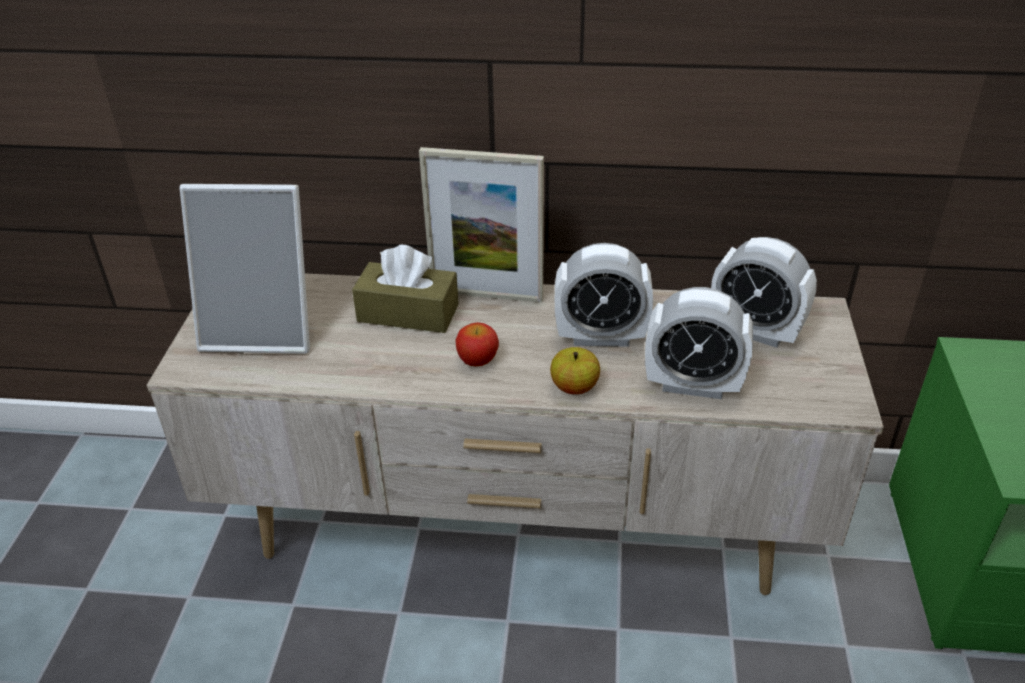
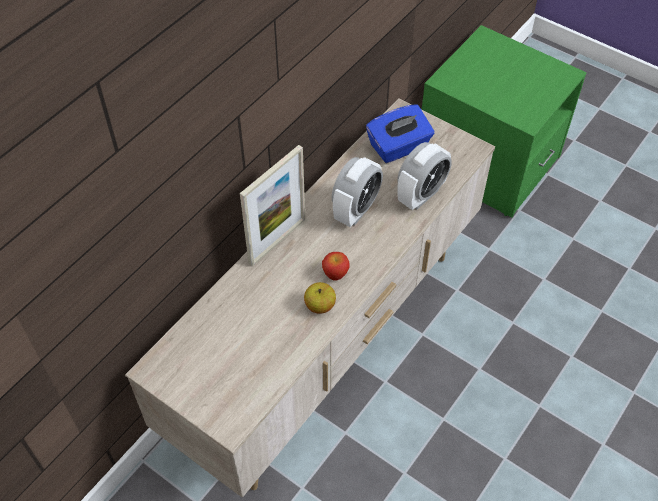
camera: 60 degrees left, 15 degrees up
picture frame [180,184,310,354] -> none
brown tissue box [352,245,459,333] -> none
apple [550,347,600,394] -> apple moved to [304,282,336,314]
alarm clock [711,237,817,348] -> blue tissue box [366,104,434,163]

